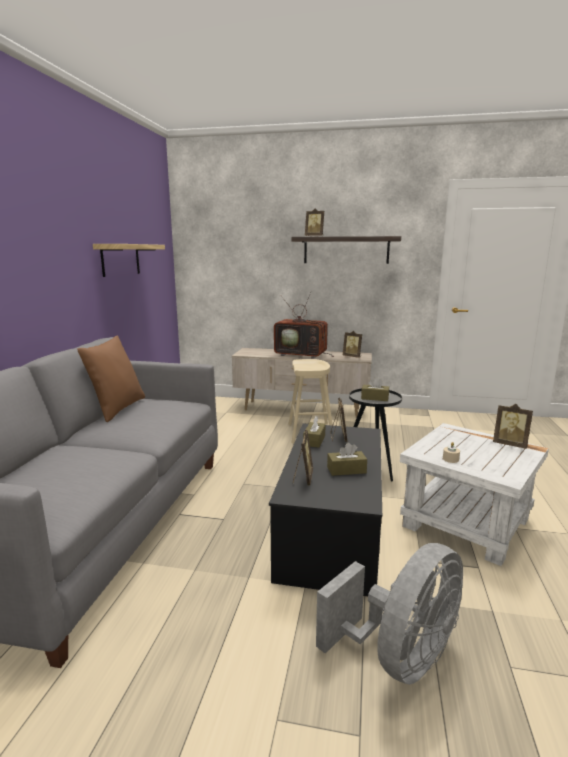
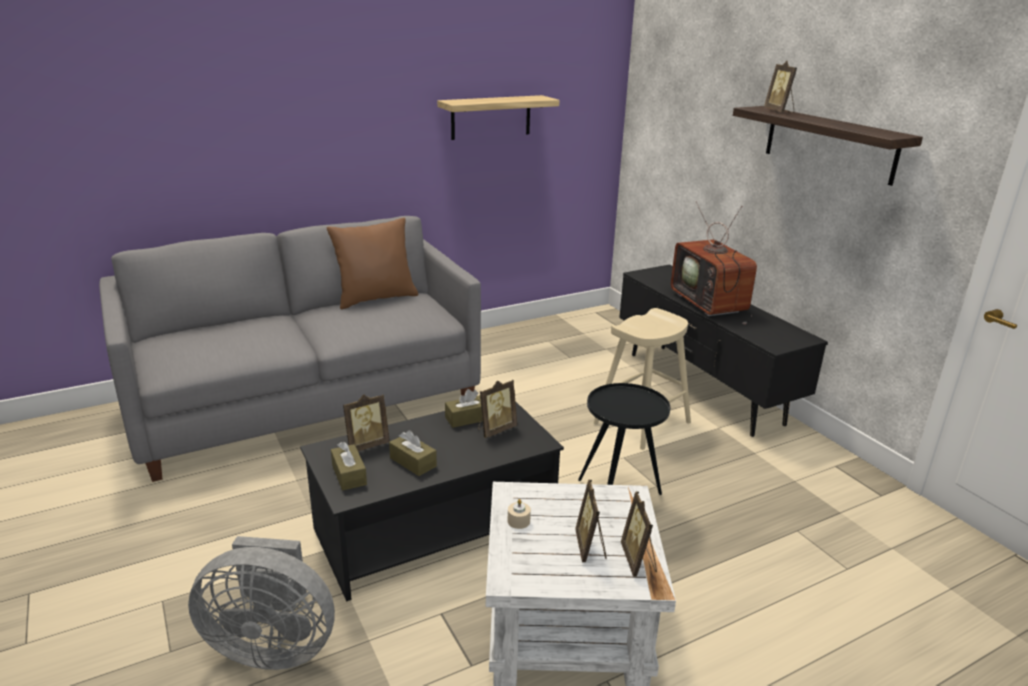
camera: 50 degrees right, 10 degrees up
beige tv stand [232,348,372,418] -> black tv stand [619,265,828,437]
picture frame [343,331,362,358] -> picture frame moved to [575,480,607,562]
brown tissue box [361,377,389,401] -> brown tissue box moved to [331,442,367,491]

